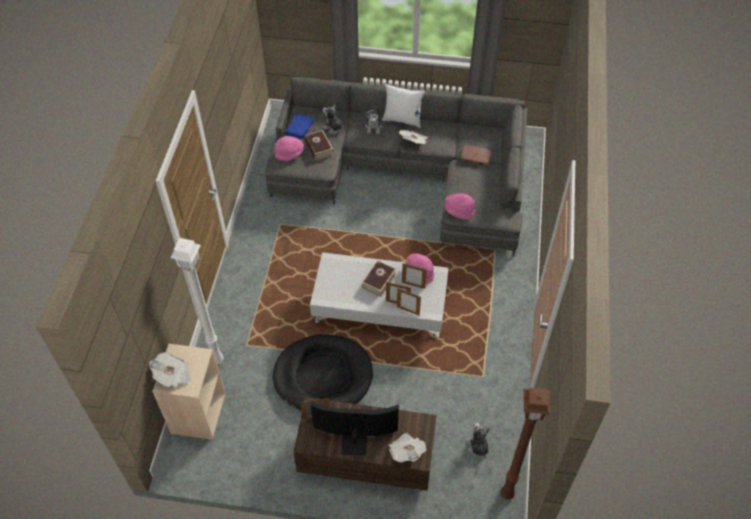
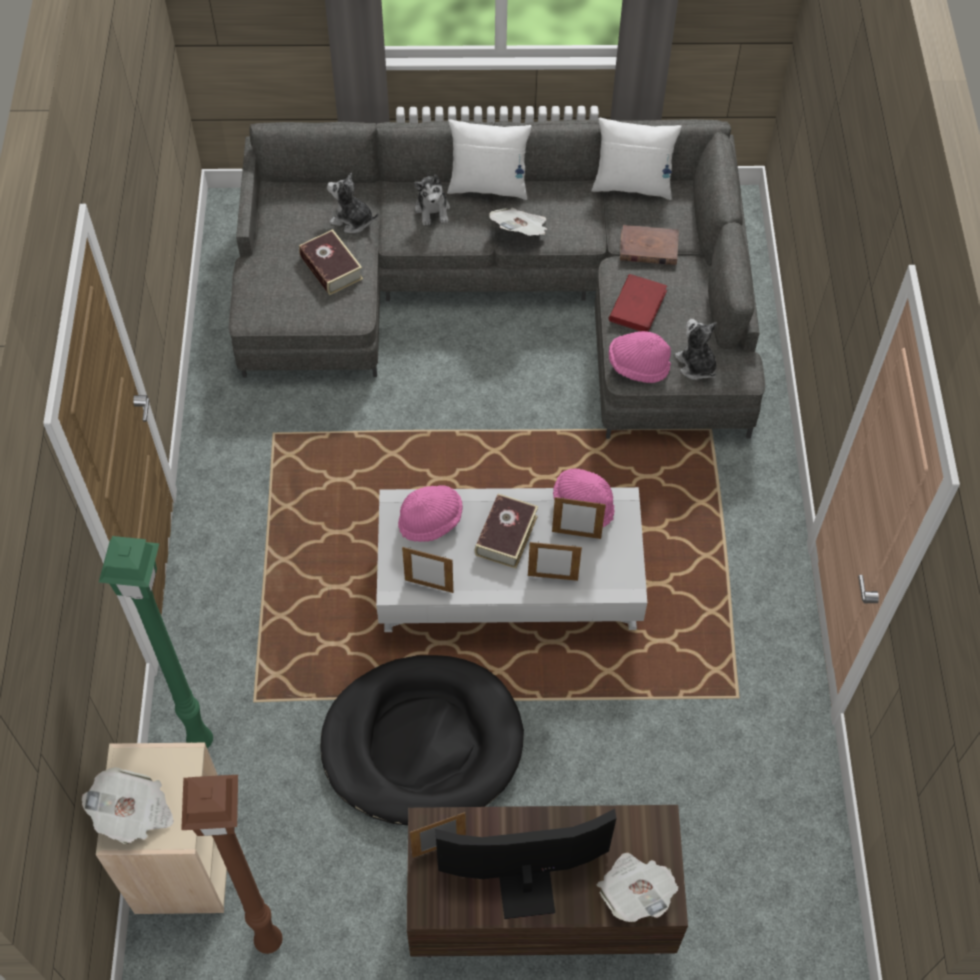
camera: 10 degrees left, 5 degrees up
white floor lamp [170,238,223,365] -> green floor lamp [99,536,213,748]
pink hat [275,136,304,161] -> pink hat moved to [398,485,463,542]
blue book [285,114,314,139] -> none
picture frame [397,288,421,316] -> picture frame moved to [402,547,453,593]
plush toy [467,423,490,458] -> plush toy moved to [675,319,716,380]
brown floor lamp [500,387,550,500] -> brown floor lamp moved to [181,775,283,954]
none -> white pillow [591,118,682,200]
none -> red book [609,274,667,332]

